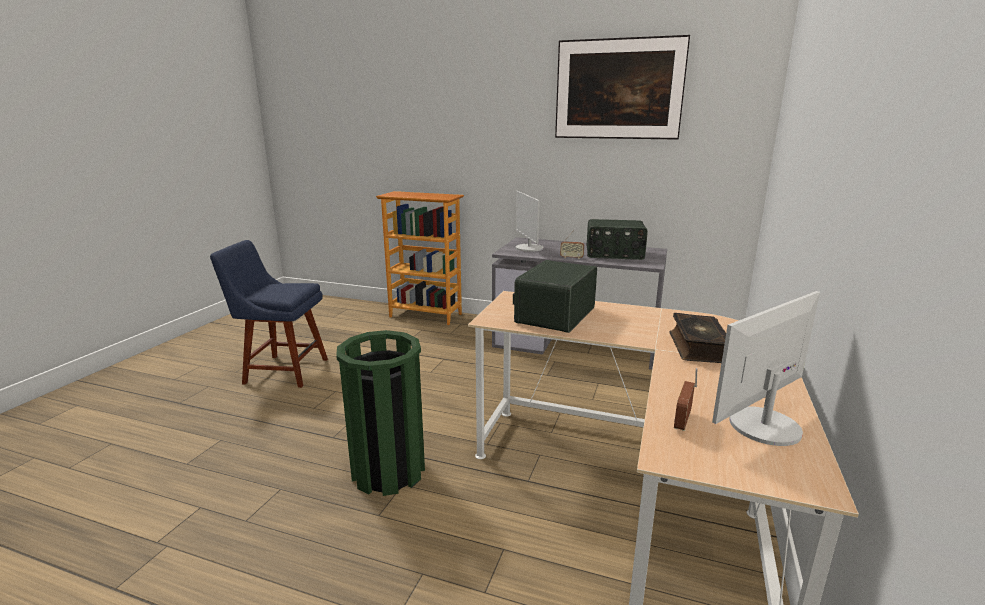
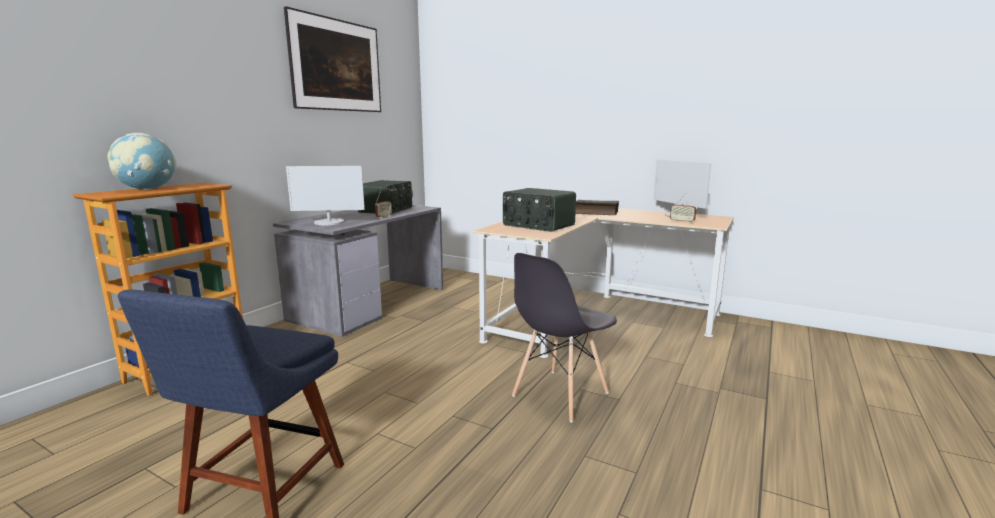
camera: 80 degrees left, 5 degrees down
green trash can [336,330,425,496] -> grey chair [512,253,617,422]
none -> globe [107,133,177,190]

